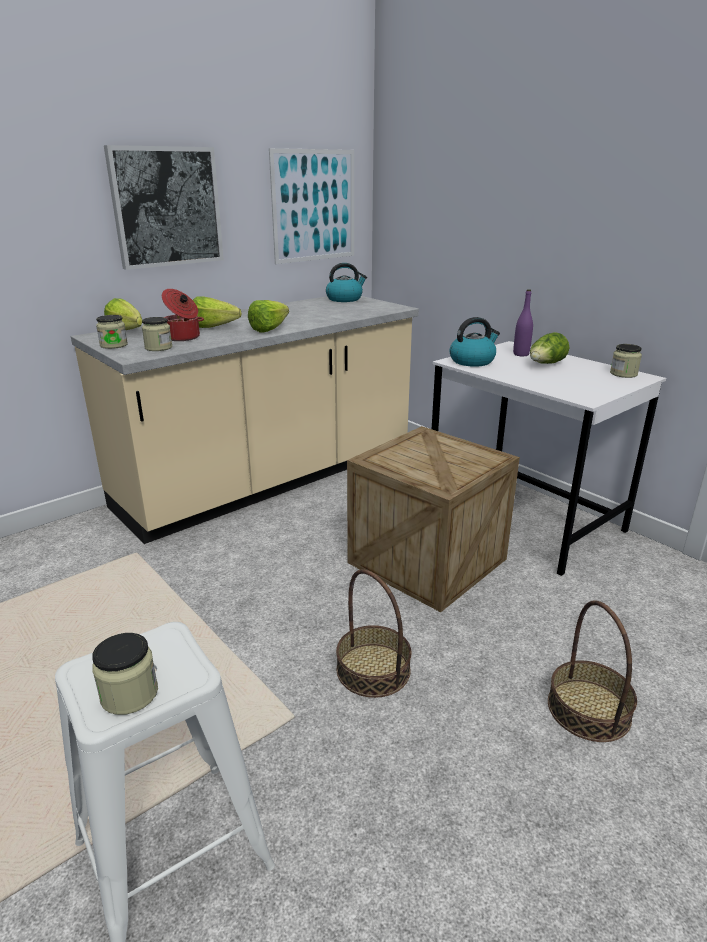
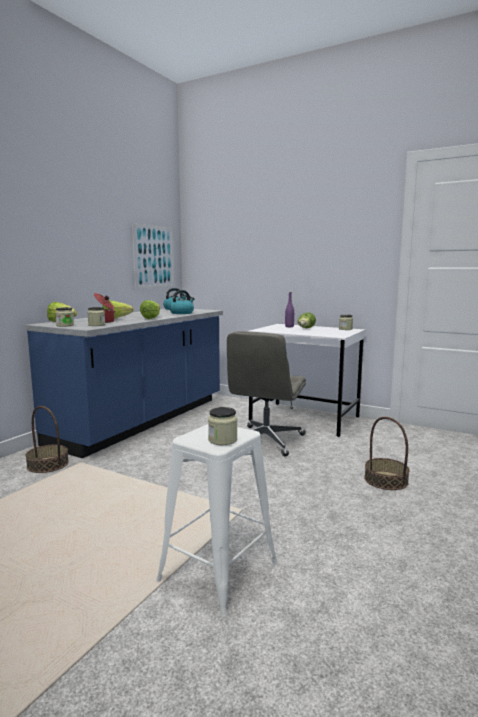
camera: 20 degrees left, 15 degrees down
beige counter [71,296,419,544] -> blue counter [26,309,223,458]
picture [104,145,224,270] -> none
basket [336,569,411,698] -> basket moved to [25,406,69,473]
crate [347,426,520,612] -> grey office chair [227,331,306,457]
kettle [449,317,500,367] -> kettle moved to [169,290,194,314]

